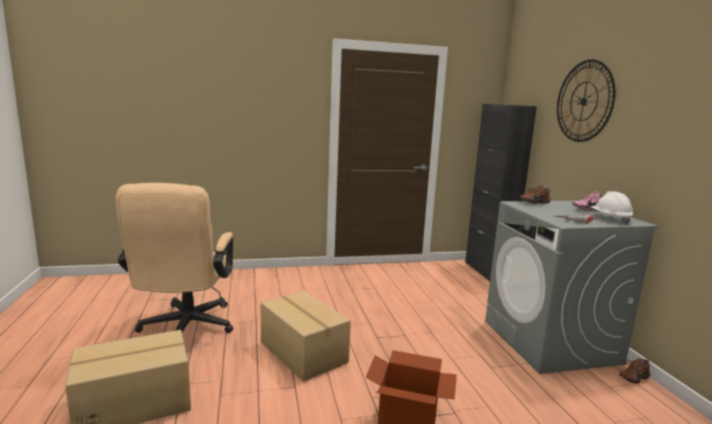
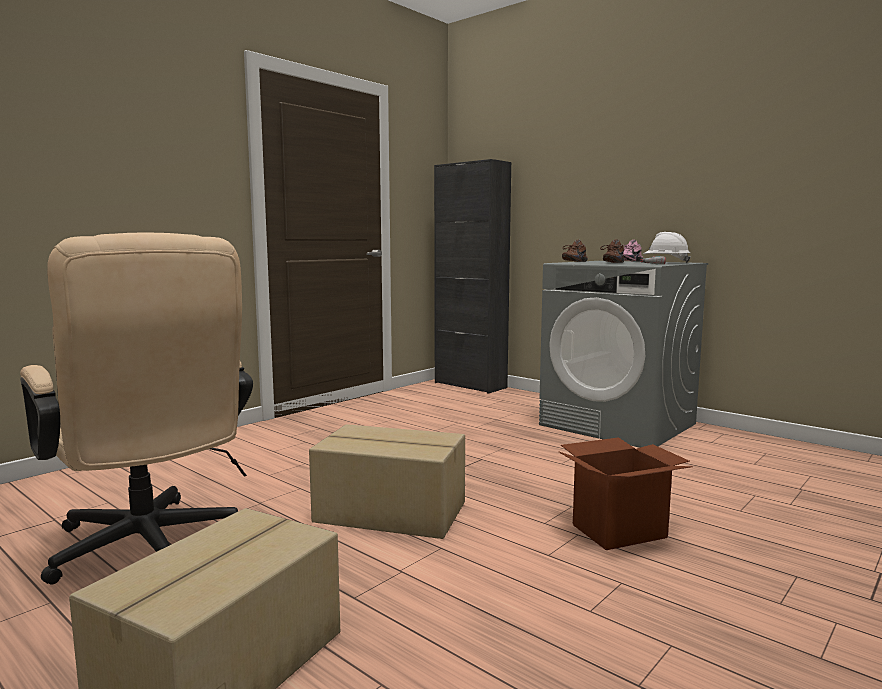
camera: 35 degrees left, 5 degrees down
wall clock [557,59,615,142] -> none
brown shoe [619,358,650,384] -> brown shoe moved to [600,239,624,263]

